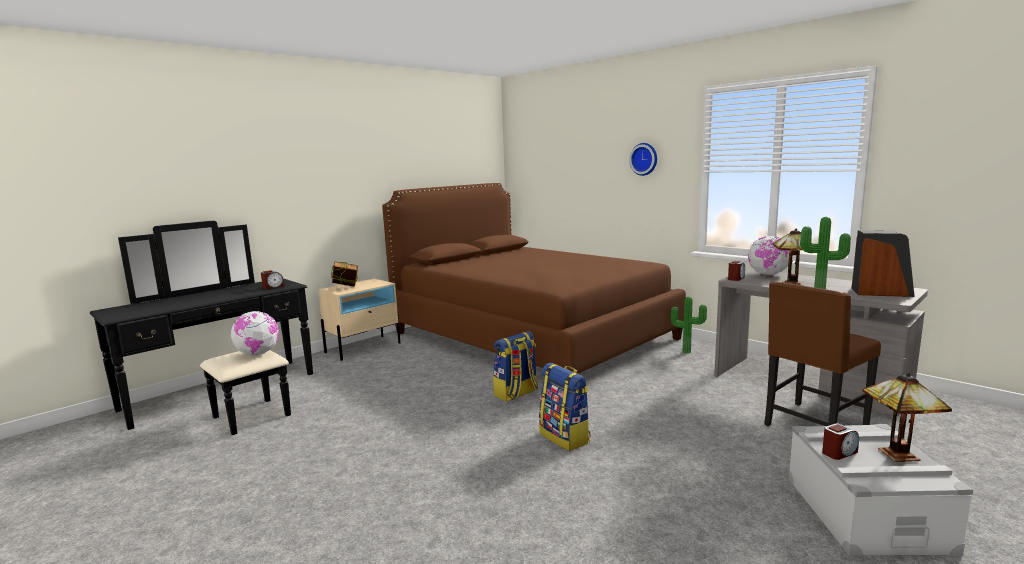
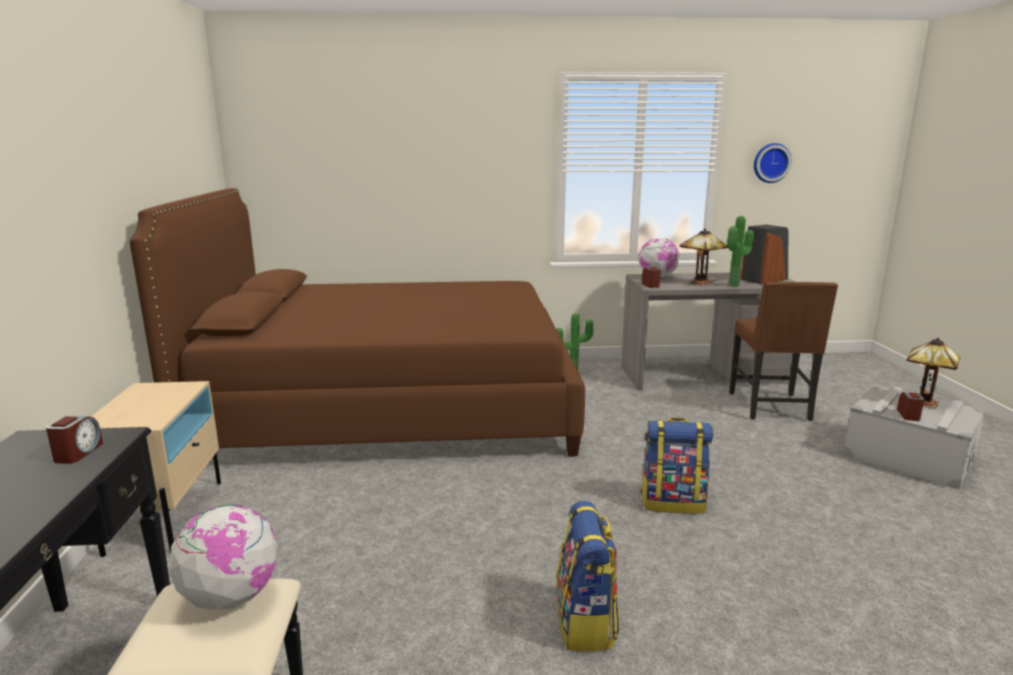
camera: 50 degrees left, 5 degrees up
book [331,261,358,287] -> none
backpack [493,331,538,402] -> backpack moved to [556,501,620,651]
wall clock [629,143,657,176] -> wall clock moved to [754,143,792,183]

